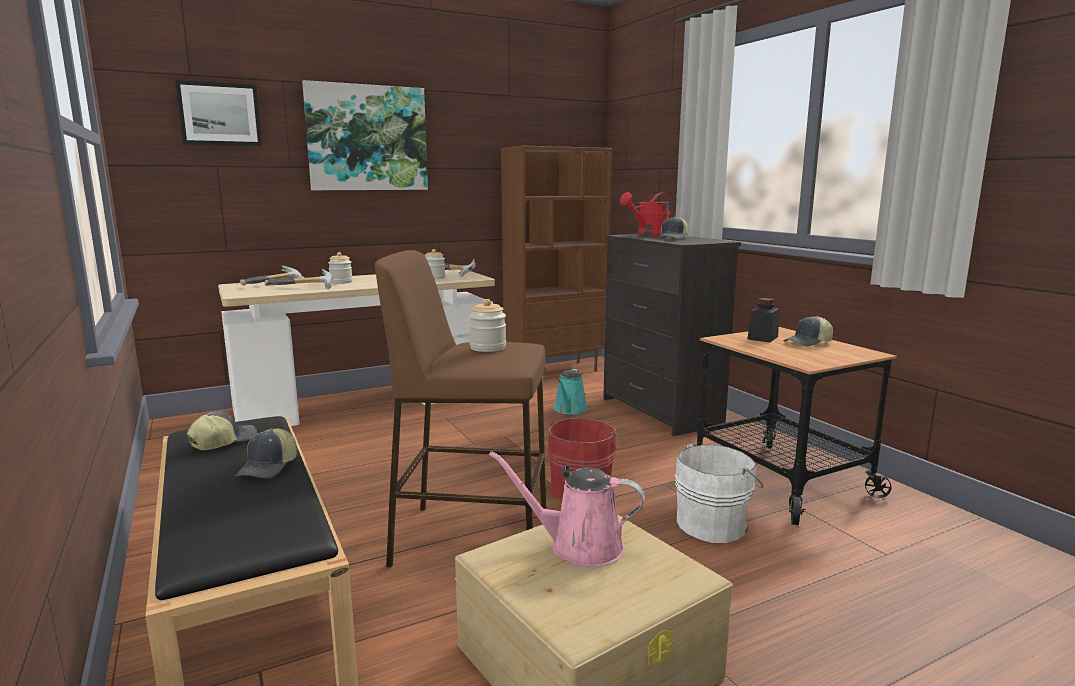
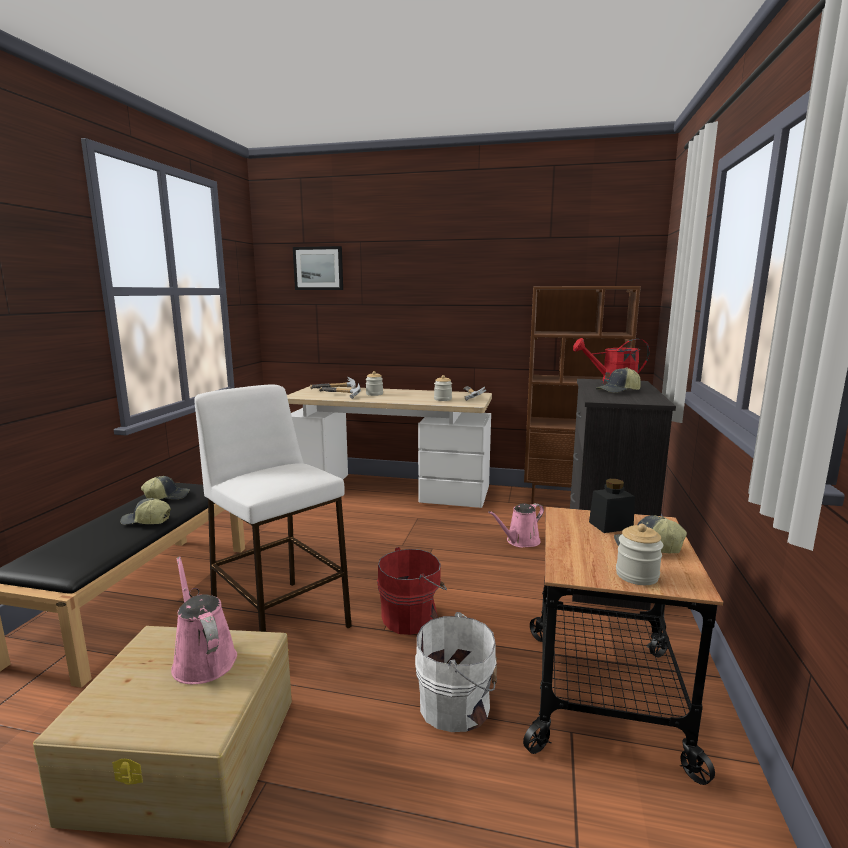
camera: 40 degrees right, 0 degrees up
cap [235,428,297,478] -> cap turned 45 degrees clockwise [120,498,171,525]
picture [302,80,428,190] -> none
brown stool [375,250,546,567] -> white stool [194,385,352,632]
jar [469,299,506,352] -> jar moved to [616,524,663,585]
turquoise watering can [554,369,588,415] -> pink watering can [488,503,544,548]

